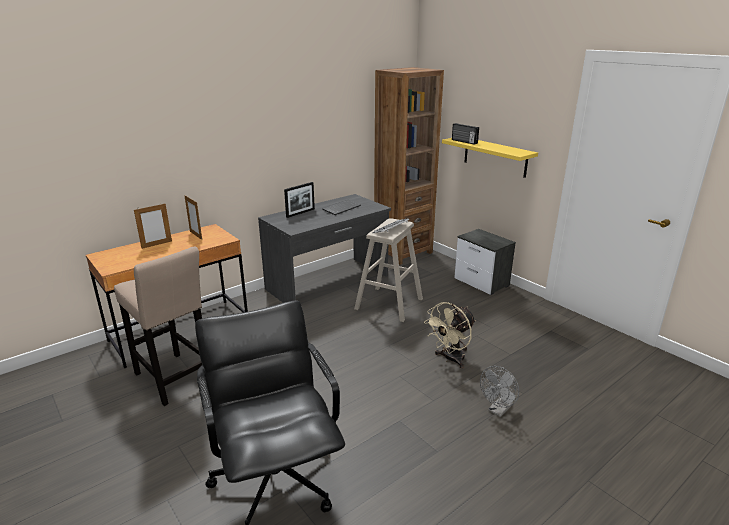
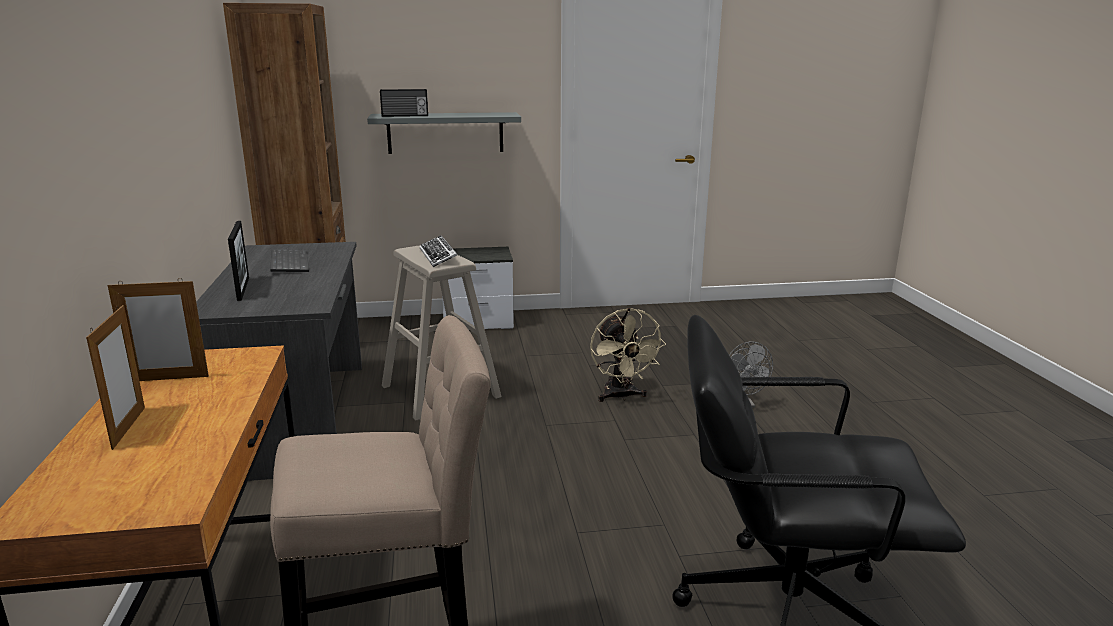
camera: 60 degrees left, 5 degrees down
yellow shelf [442,138,538,178] -> grey shelf [367,112,521,154]

